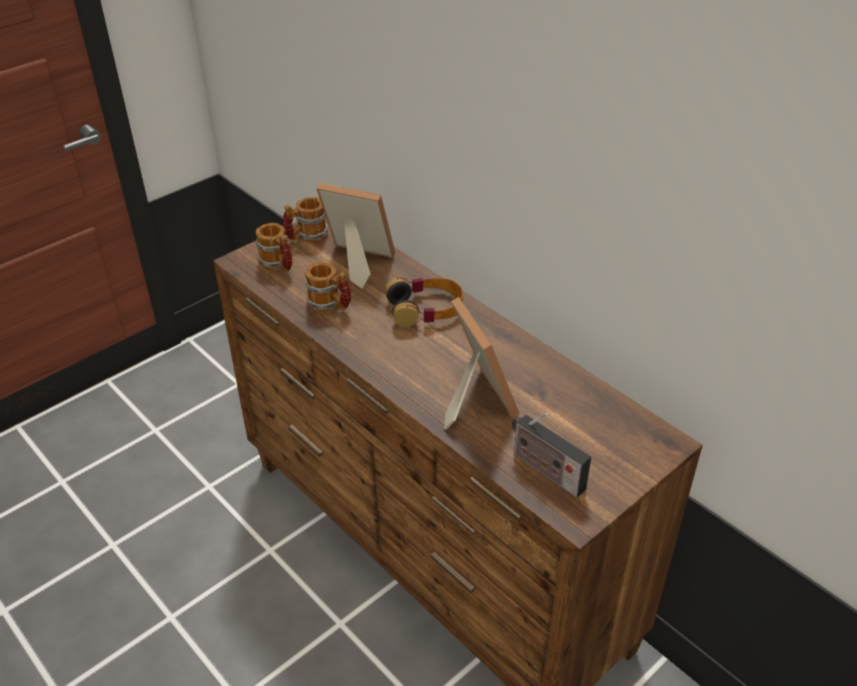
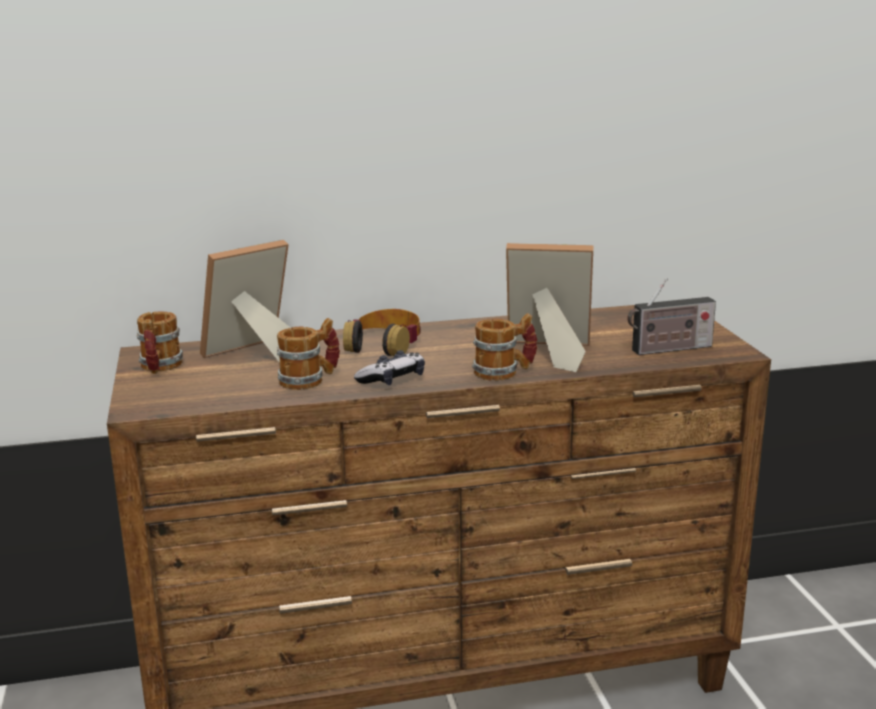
camera: 60 degrees left, 20 degrees down
mug [255,223,293,272] -> mug moved to [472,313,537,381]
none -> game controller [354,350,425,385]

